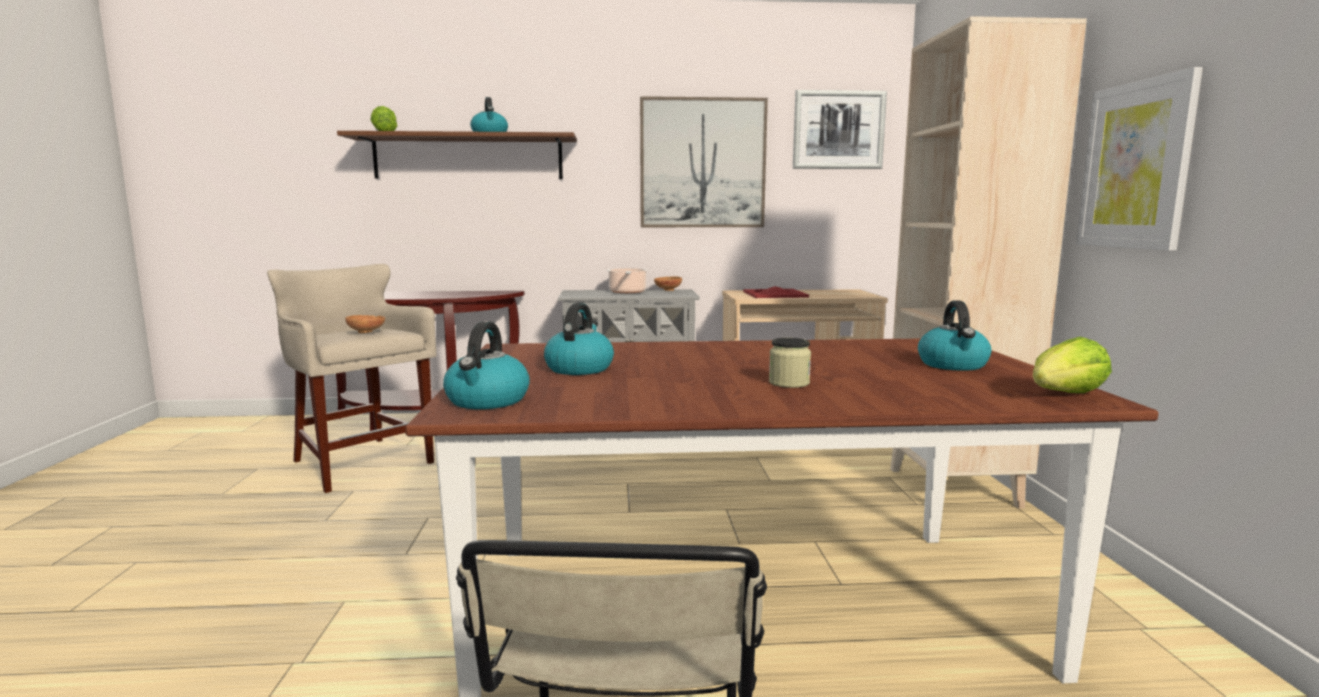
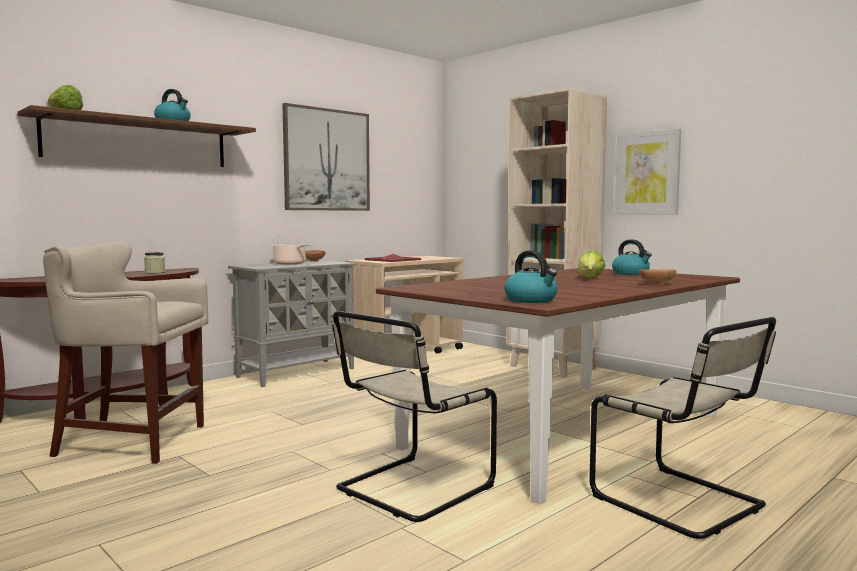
camera: 40 degrees left, 5 degrees down
brown bowl [345,315,385,333] -> brown bowl moved to [639,269,676,285]
kettle [544,303,614,375] -> none
jar [769,338,811,388] -> jar moved to [144,252,165,274]
picture [793,90,887,169] -> none
lettuce [1033,337,1112,393] -> lettuce moved to [578,251,605,278]
none -> beige chair [332,311,497,522]

